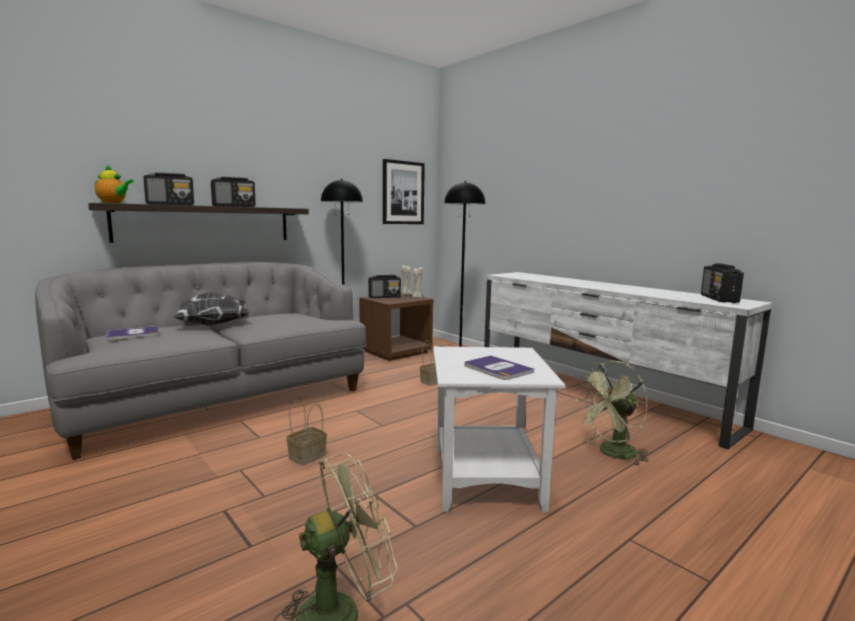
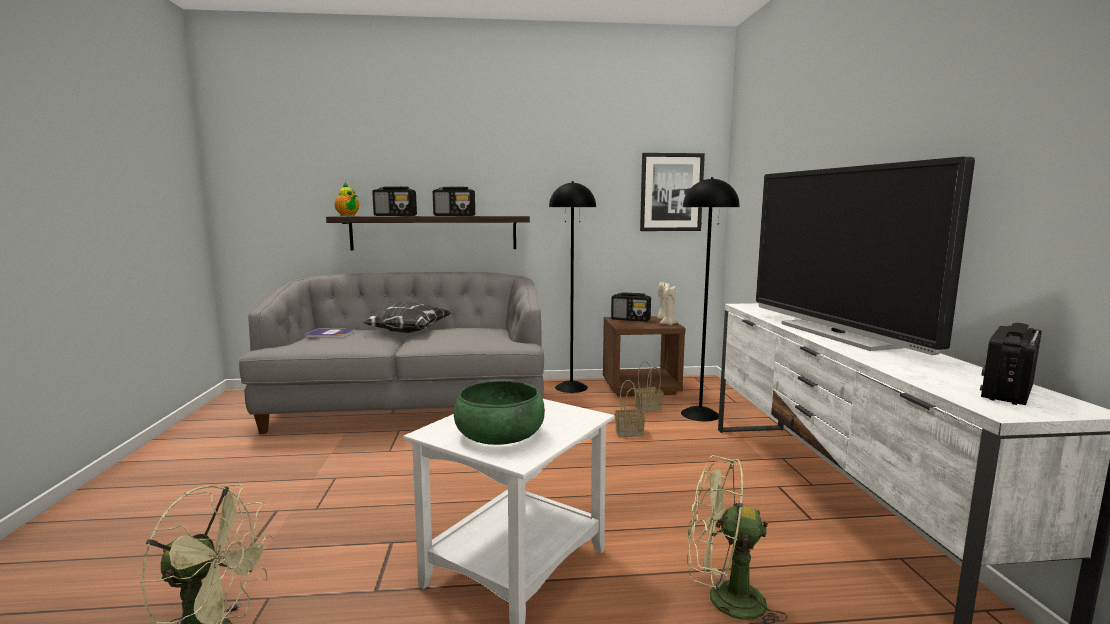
camera: 35 degrees right, 0 degrees up
basket [287,396,327,466] -> basket moved to [634,361,664,412]
book [464,355,534,380] -> green bowl [454,380,545,445]
none -> television [756,157,975,355]

